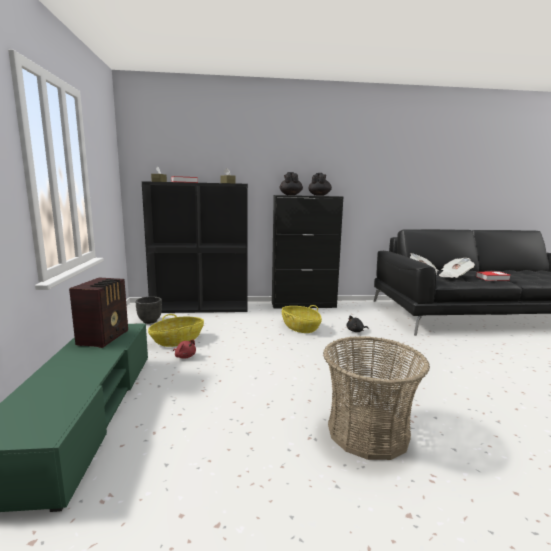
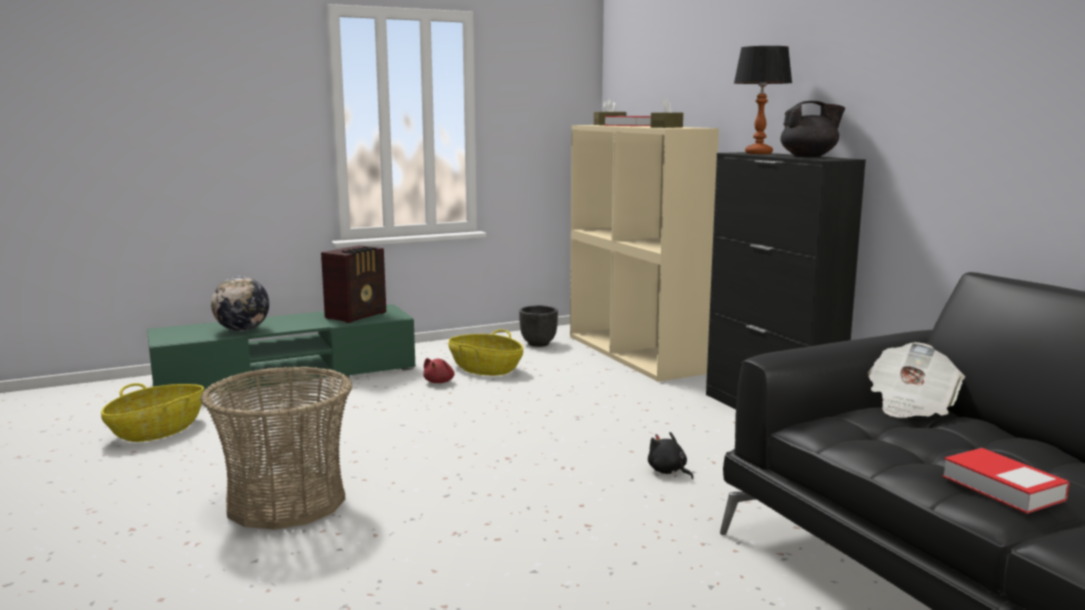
camera: 70 degrees right, 0 degrees up
radio [69,278,128,348] -> radio turned 45 degrees counterclockwise [321,245,386,323]
black bookcase [142,181,248,313] -> beige bookcase [570,125,719,382]
black teapot [280,172,303,195] -> table lamp [734,46,792,154]
basket [282,305,322,333] -> basket moved to [101,383,204,442]
newspaper [439,258,475,278] -> none
none -> globe [211,276,269,331]

